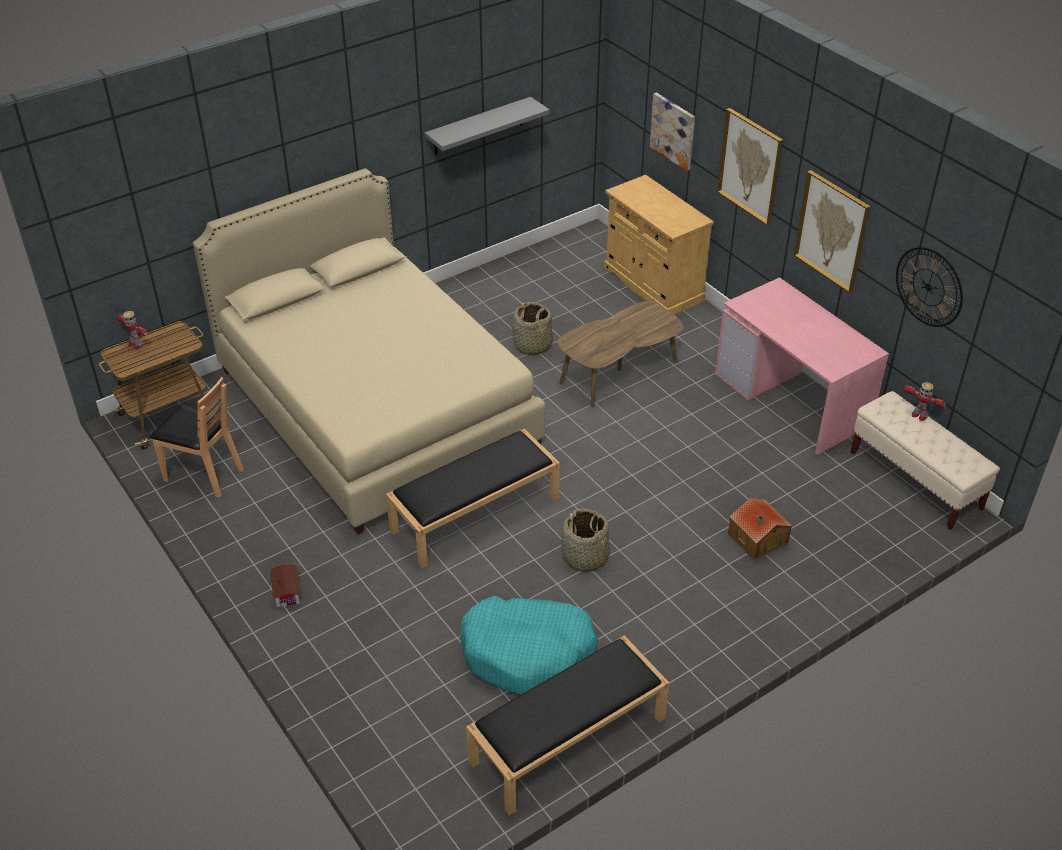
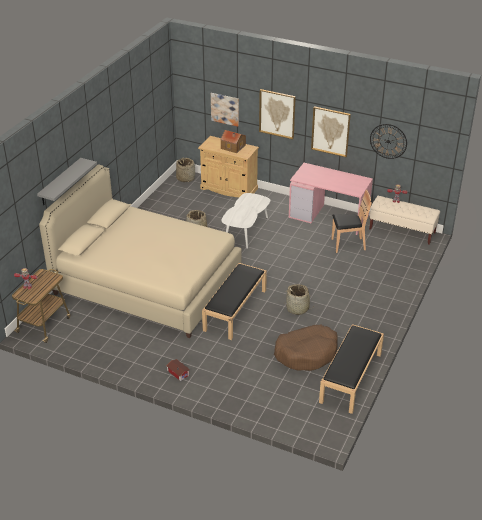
camera: 30 degrees left, 5 degrees down
brown chair [150,377,244,498] -> brown chair moved to [331,190,372,253]
grey shelf [424,97,549,155] -> grey shelf moved to [37,158,97,205]
turquoise dog bed [460,596,598,693] -> brown dog bed [274,325,338,371]
brown coffee table [558,301,683,407] -> white coffee table [221,193,270,249]
toy house [728,498,792,561] -> toy house moved to [220,130,246,153]
none -> basket [176,158,195,182]

